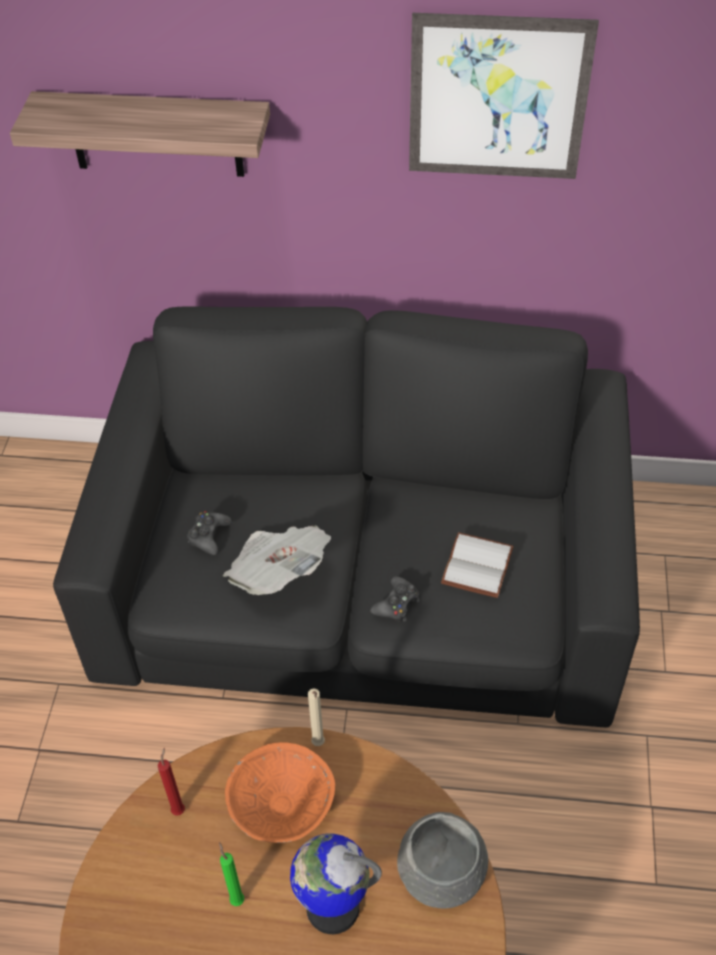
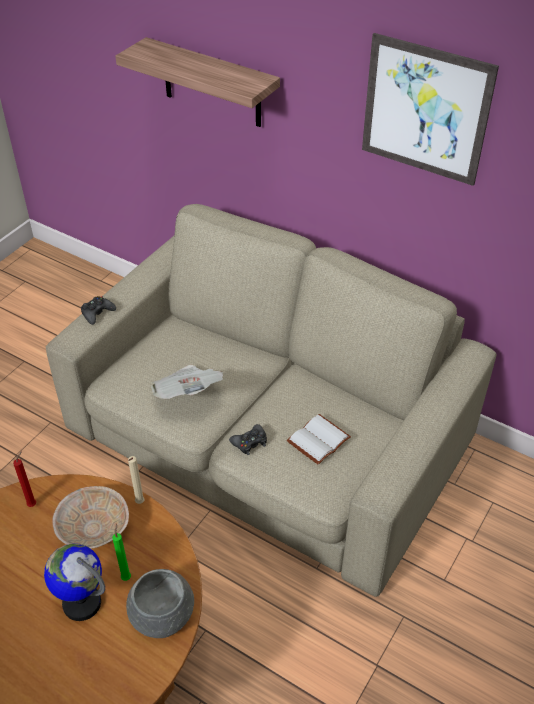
camera: 25 degrees right, 5 degrees down
black sofa [53,306,640,727] -> beige sofa [46,204,496,597]
black game controller [187,511,232,555] -> black game controller moved to [81,296,116,325]
green candle [219,842,244,906] -> green candle moved to [112,524,131,581]
orange bowl [225,742,335,843] -> beige bowl [52,486,129,549]

